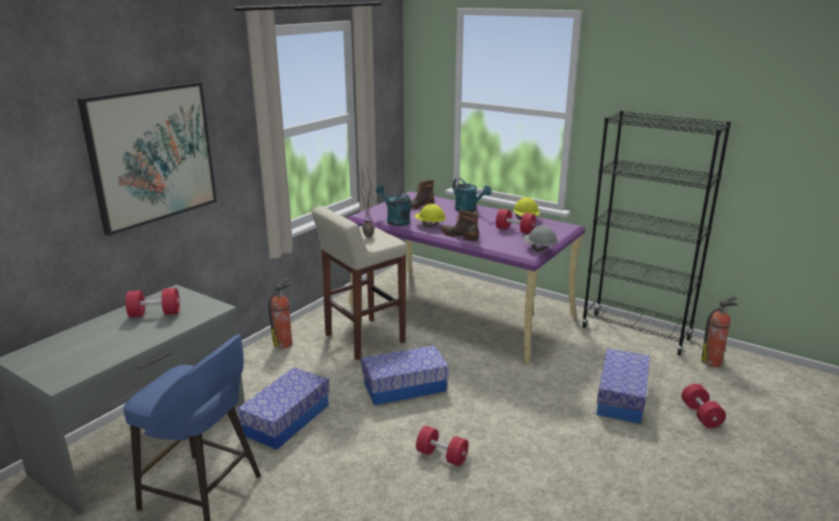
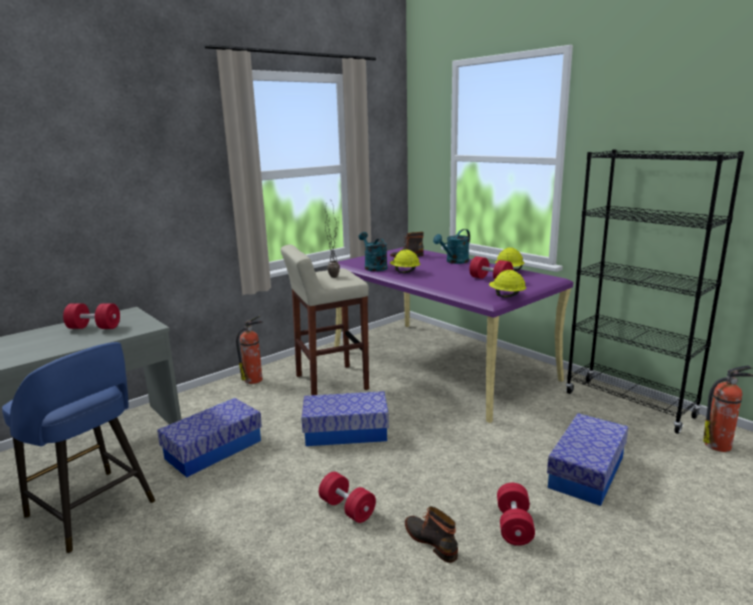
camera: 15 degrees right, 5 degrees down
picture [77,82,217,236] -> none
boot [441,210,479,241] -> boot moved to [405,506,458,563]
turquoise watering can [453,178,491,212] -> turquoise watering can turned 75 degrees clockwise [433,229,470,264]
grey hard hat [523,226,558,251] -> yellow hard hat [489,270,526,298]
red dumbbell [682,384,726,428] -> red dumbbell moved to [497,483,535,546]

